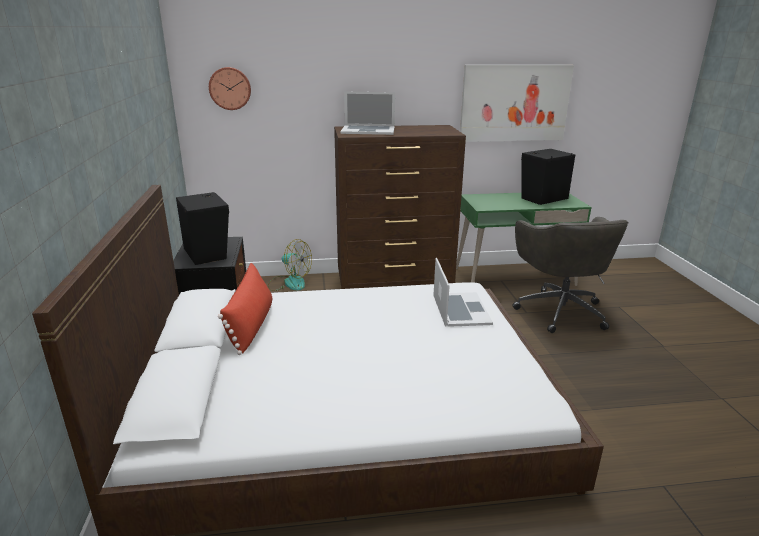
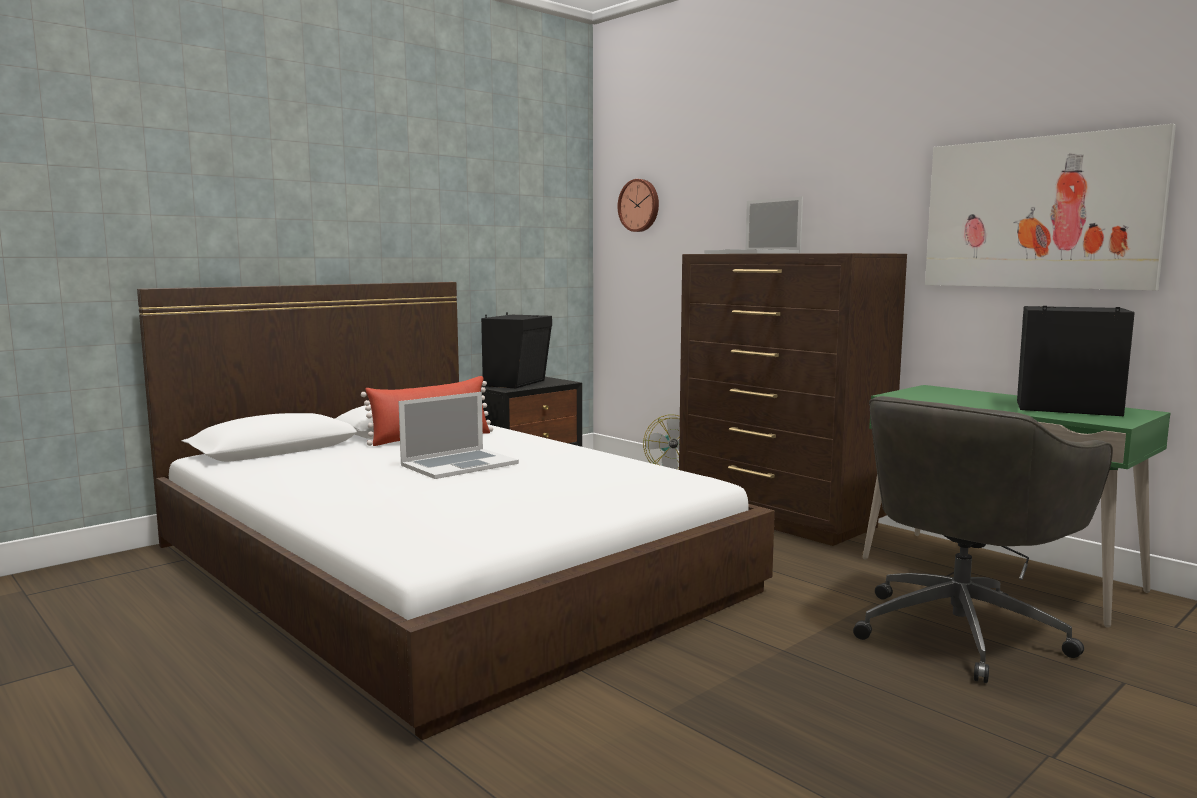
camera: 55 degrees right, 15 degrees down
laptop [433,258,493,327] -> laptop moved to [399,392,519,479]

